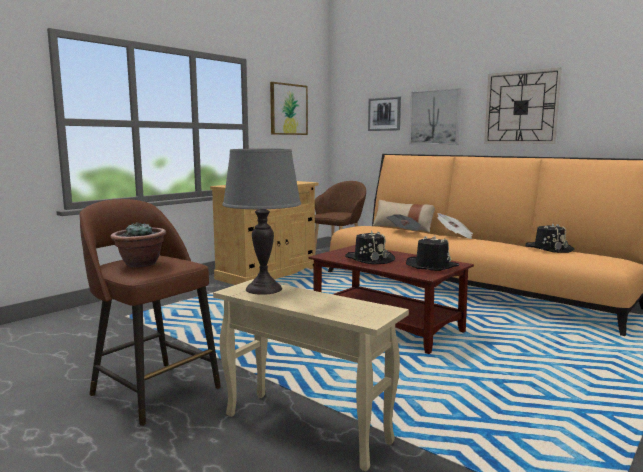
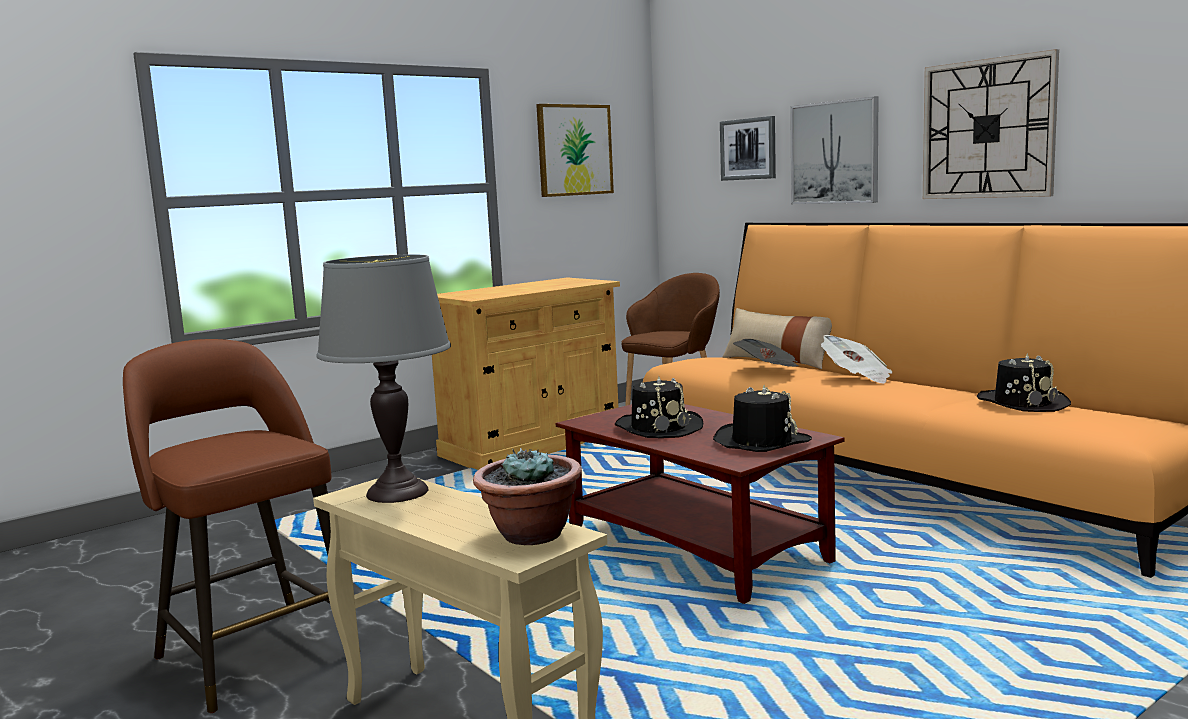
camera: 10 degrees right, 0 degrees up
potted plant [111,222,166,267] -> potted plant moved to [473,448,582,545]

